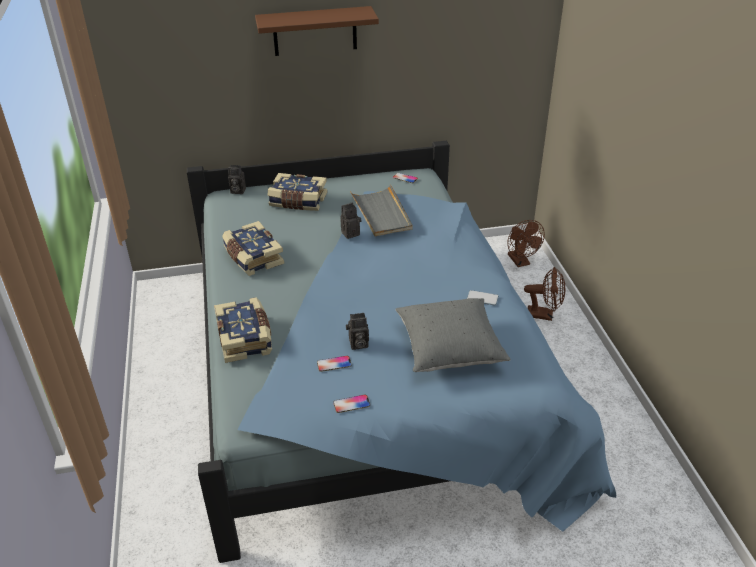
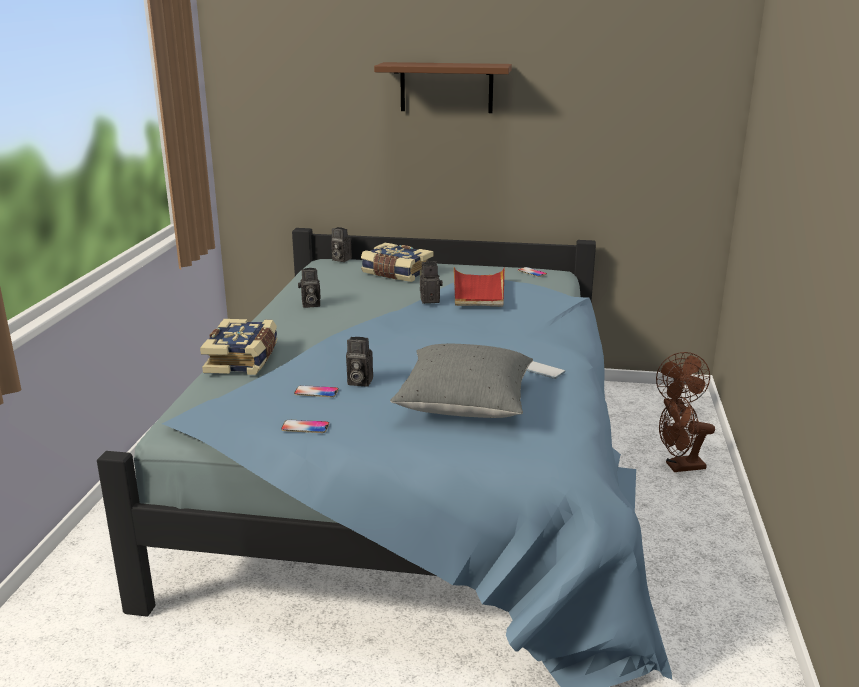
camera: 20 degrees right, 15 degrees down
book [222,221,284,276] -> camera [298,268,321,308]
grey tray [350,184,413,236] -> red tray [454,267,505,306]
brown fan [524,267,565,321] -> brown fan turned 135 degrees clockwise [659,397,715,472]

